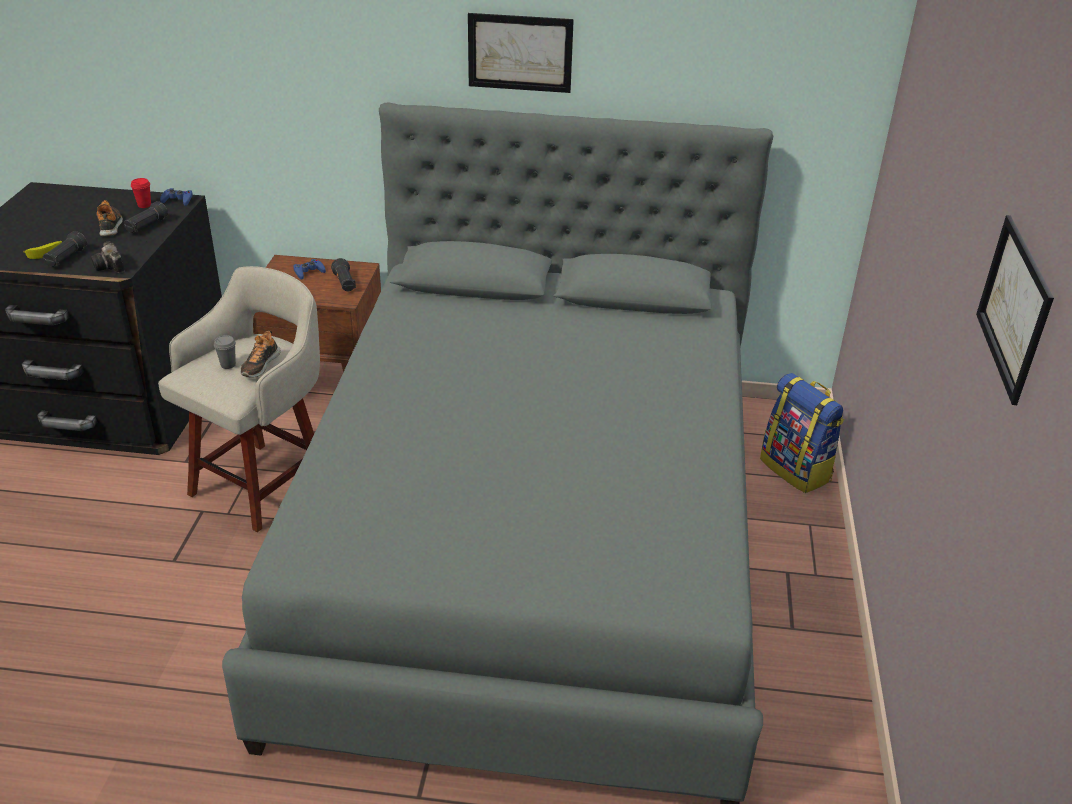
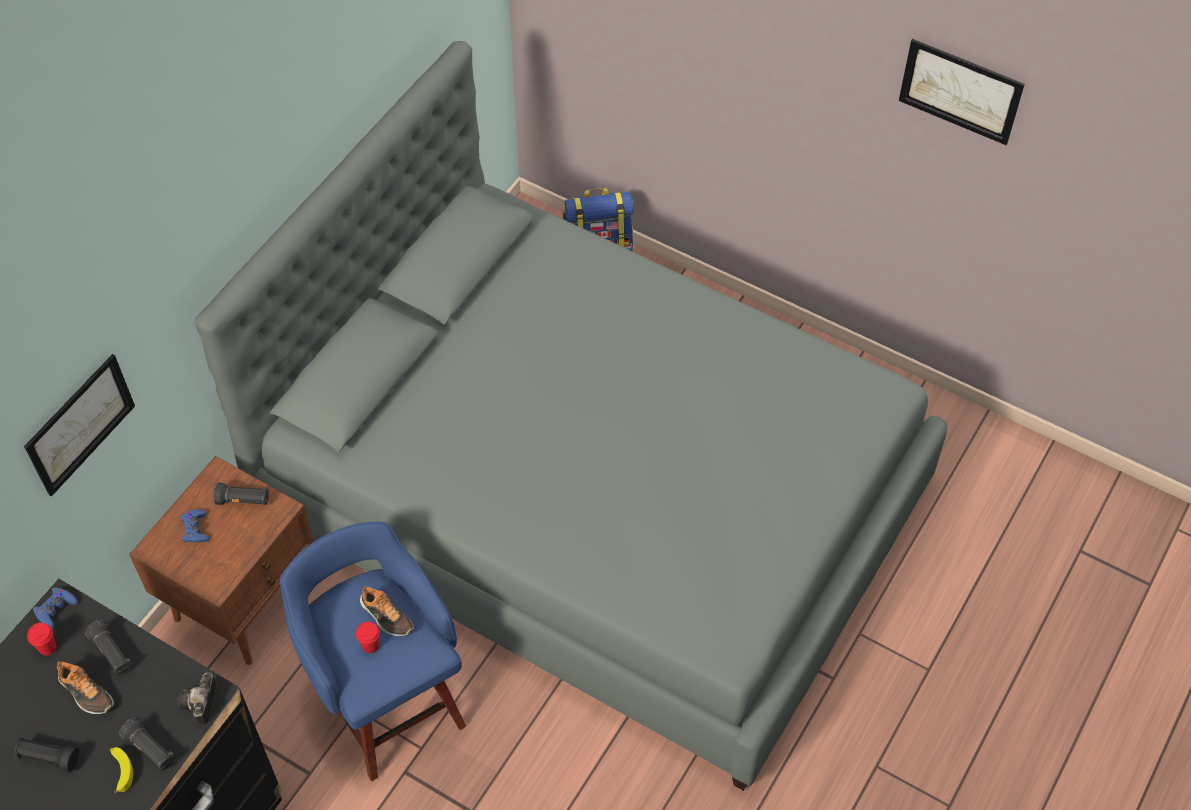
camera: 65 degrees left, 20 degrees up
camera [91,241,125,273] -> camera turned 105 degrees clockwise [177,672,217,724]
shoe [96,200,123,236] -> shoe turned 150 degrees counterclockwise [57,661,114,714]
beige stool [158,266,320,532] -> blue stool [280,522,466,781]
grey cup [214,335,236,369] -> red cup [356,622,380,653]
picture [468,13,574,93] -> picture moved to [24,354,135,497]
none -> black flashlight [14,738,79,772]

